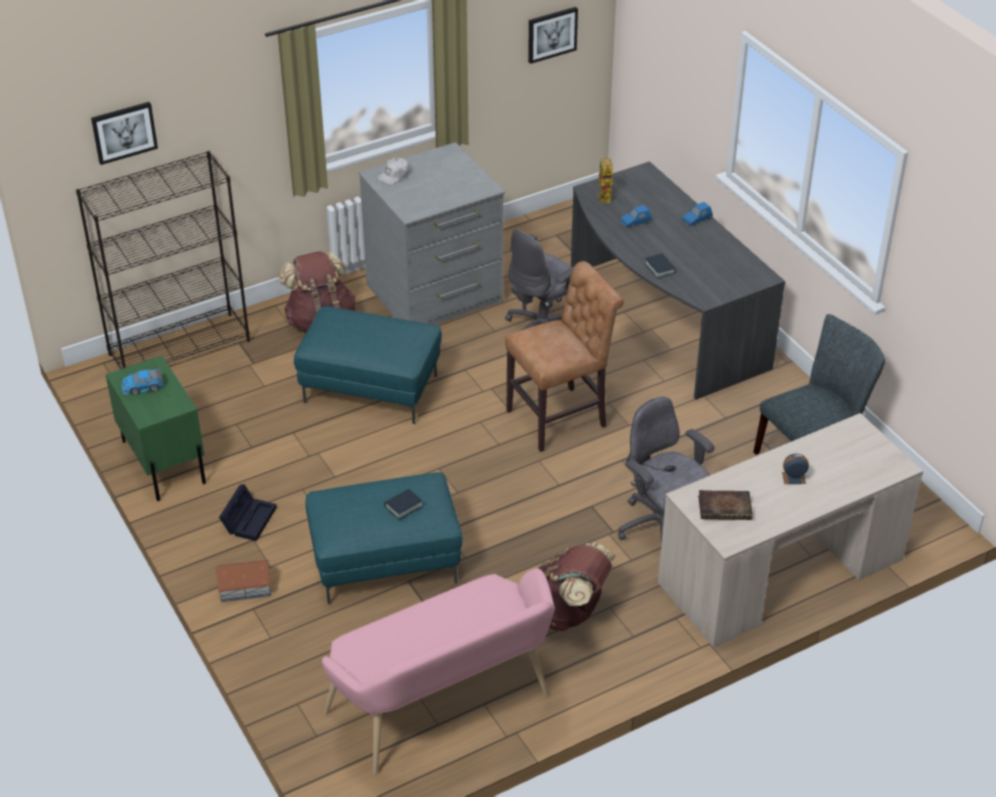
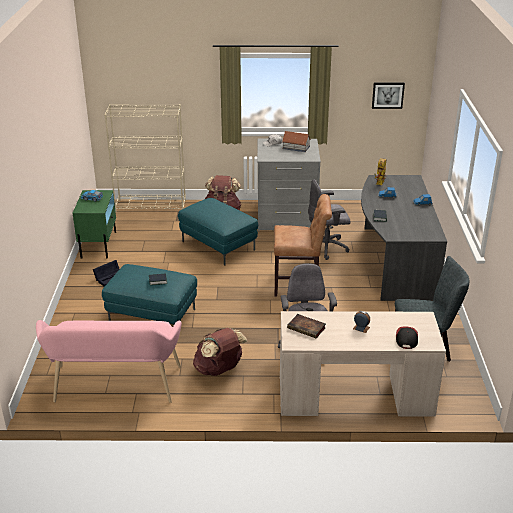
camera: 30 degrees right, 10 degrees down
black bookcase [76,151,250,369] -> beige bookcase [104,104,186,212]
picture [91,102,158,165] -> none
toy house [216,560,271,602] -> toy house moved to [282,131,311,152]
none -> cap [396,326,418,349]

